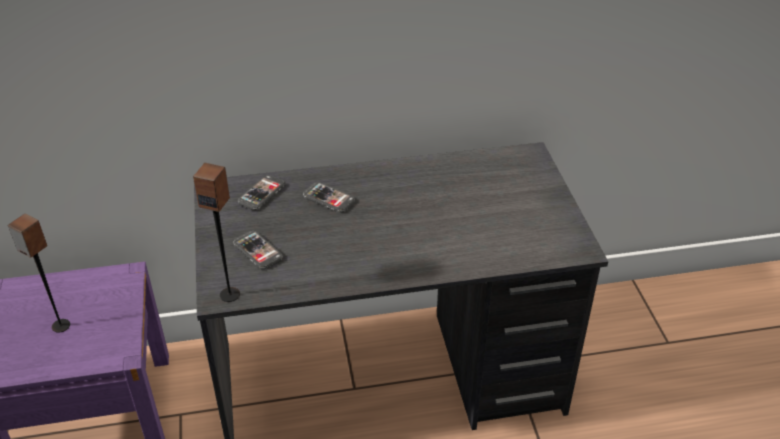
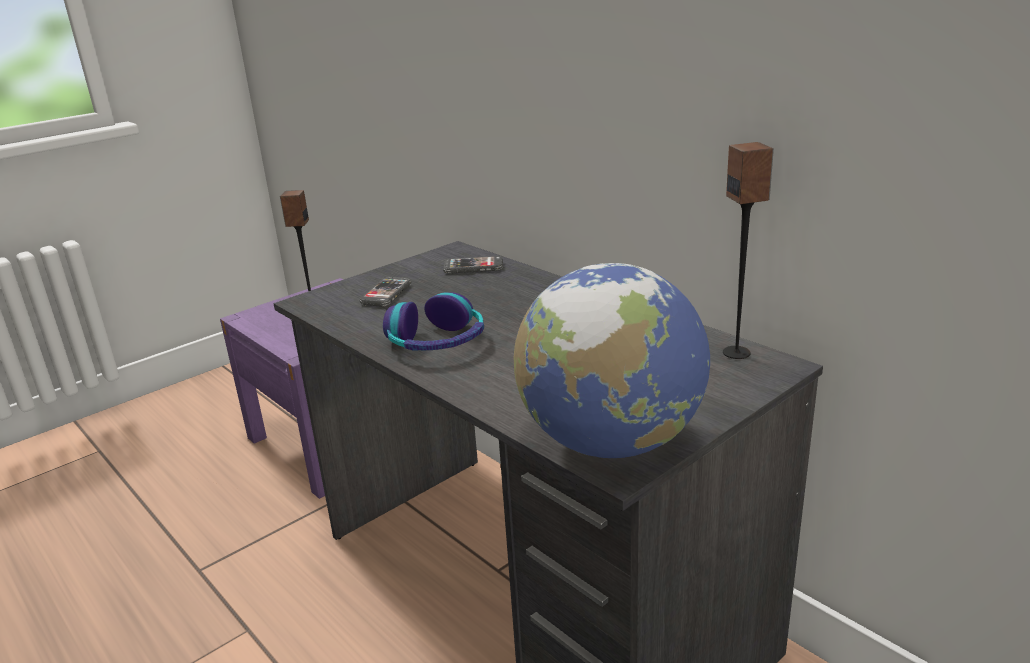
camera: 60 degrees right, 15 degrees down
speaker [193,163,240,302] -> speaker moved to [723,142,774,359]
phone [303,182,355,213] -> none
none -> headphones [383,292,484,351]
none -> globe [514,263,710,458]

